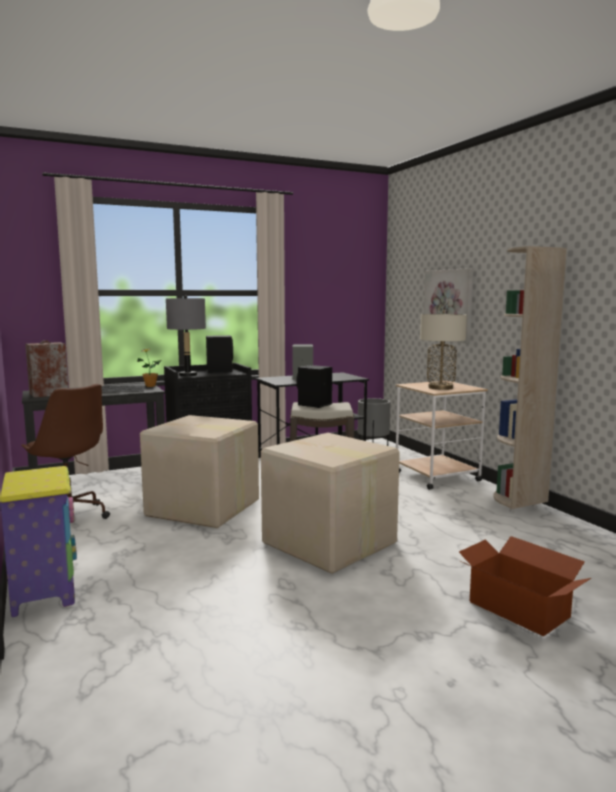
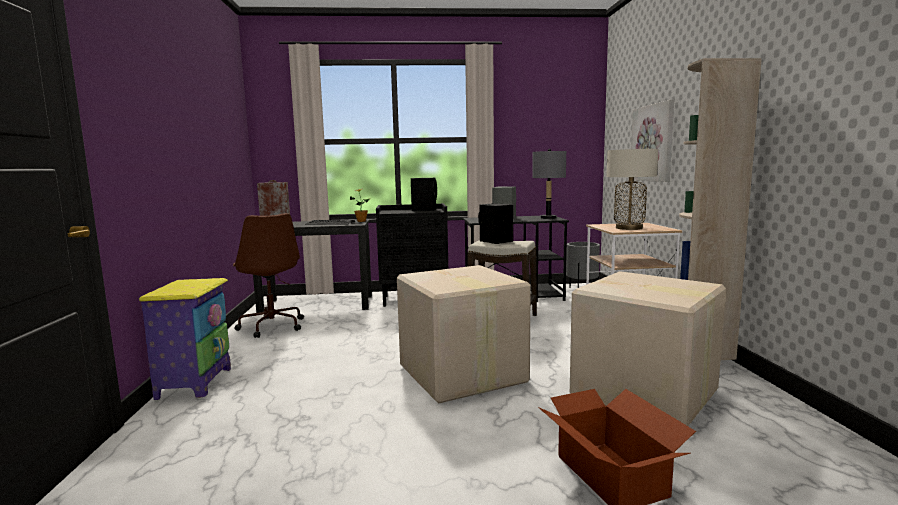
camera: 20 degrees right, 0 degrees up
cardboard box [140,415,259,528] -> cardboard box moved to [570,271,726,426]
grey table lamp [166,295,206,376] -> grey table lamp moved to [532,149,566,219]

